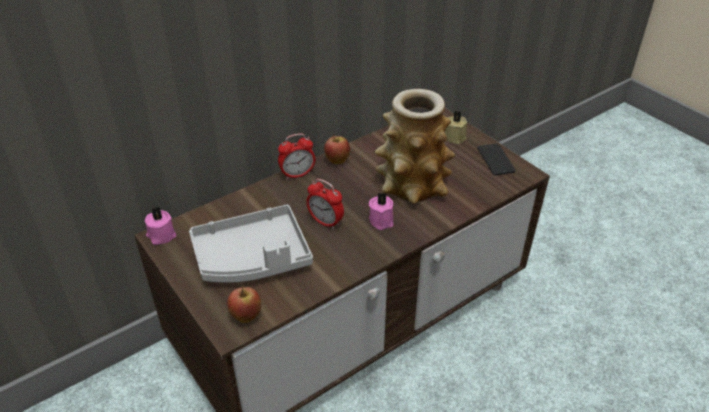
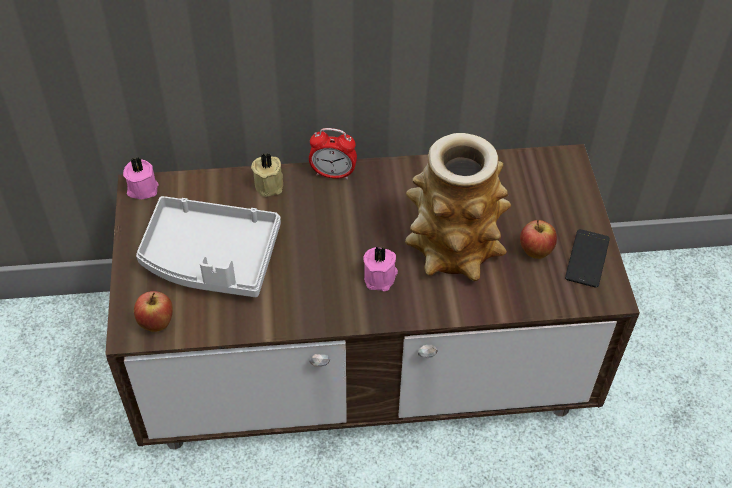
camera: 30 degrees right, 10 degrees up
alarm clock [306,179,344,230] -> none
apple [324,134,350,164] -> apple moved to [520,220,557,259]
beige candle [445,111,467,144] -> beige candle moved to [251,153,283,197]

